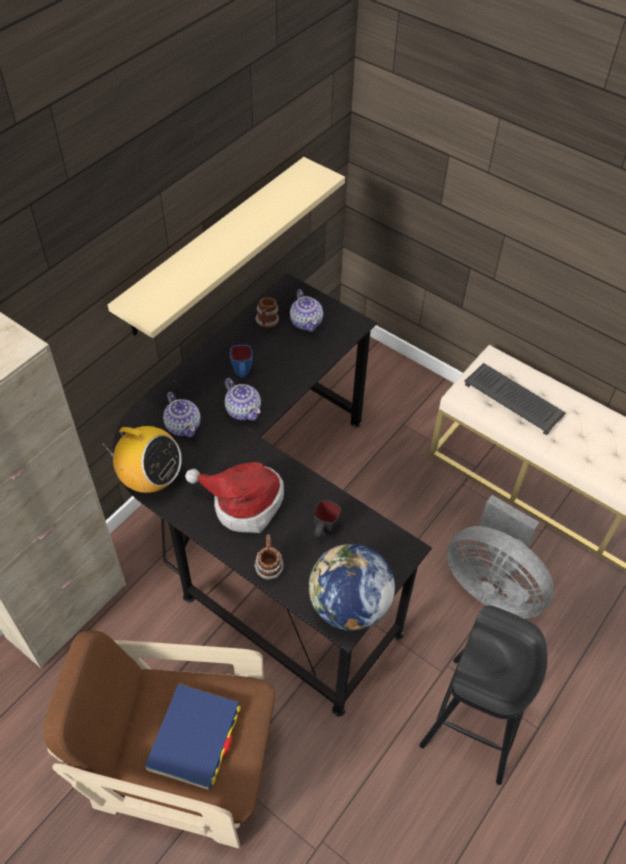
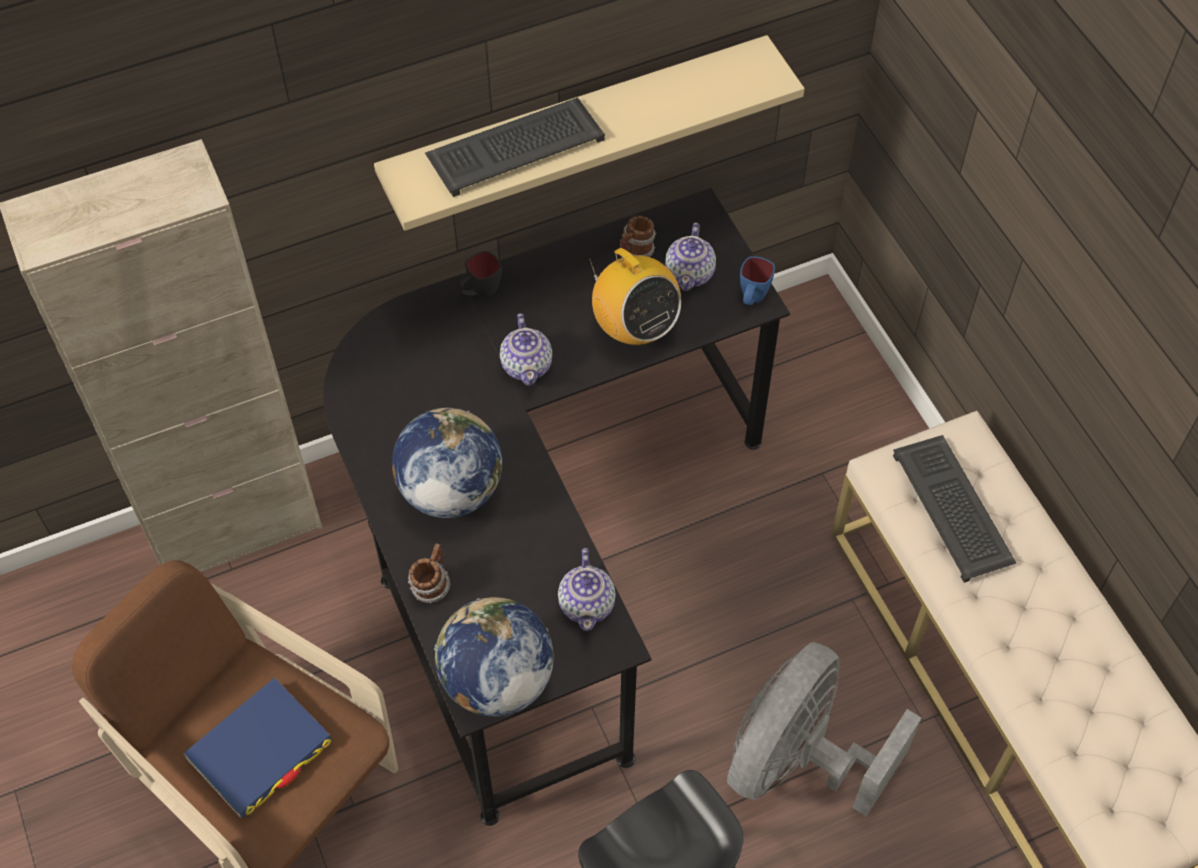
camera: 30 degrees right, 5 degrees up
radio [103,426,182,493] -> radio moved to [589,248,681,346]
teapot [163,392,201,438] -> teapot moved to [558,548,616,631]
hat [185,462,284,533] -> globe [392,408,502,518]
blue mug [230,345,253,378] -> blue mug moved to [740,256,775,305]
black mug [313,500,341,538] -> black mug moved to [458,251,502,298]
grey fan [447,495,553,618] -> grey fan turned 60 degrees clockwise [727,642,921,817]
none -> keyboard [425,97,605,197]

